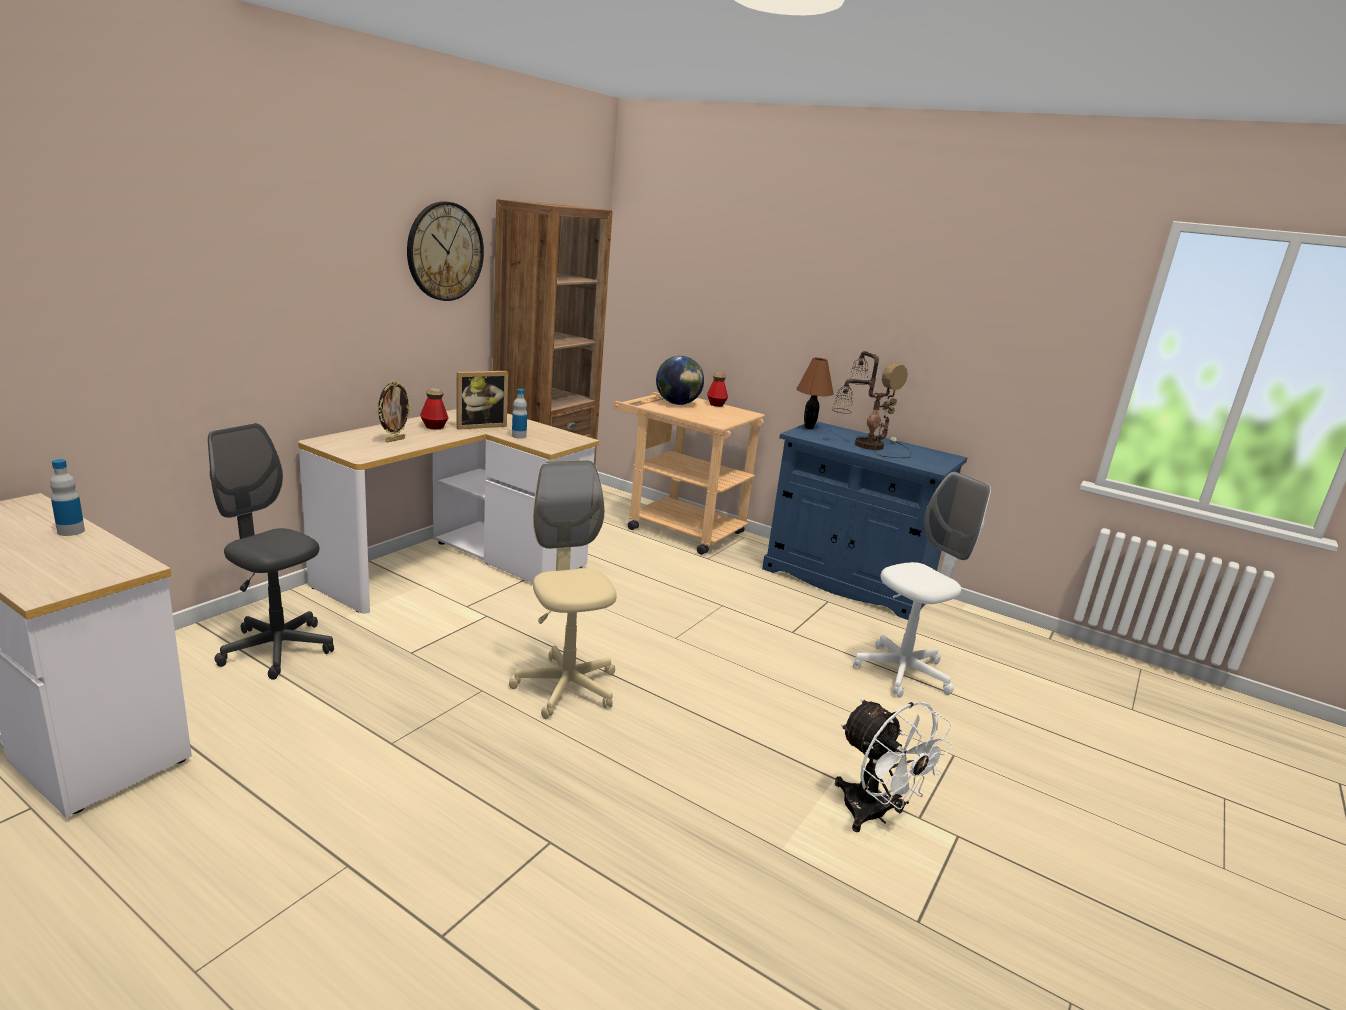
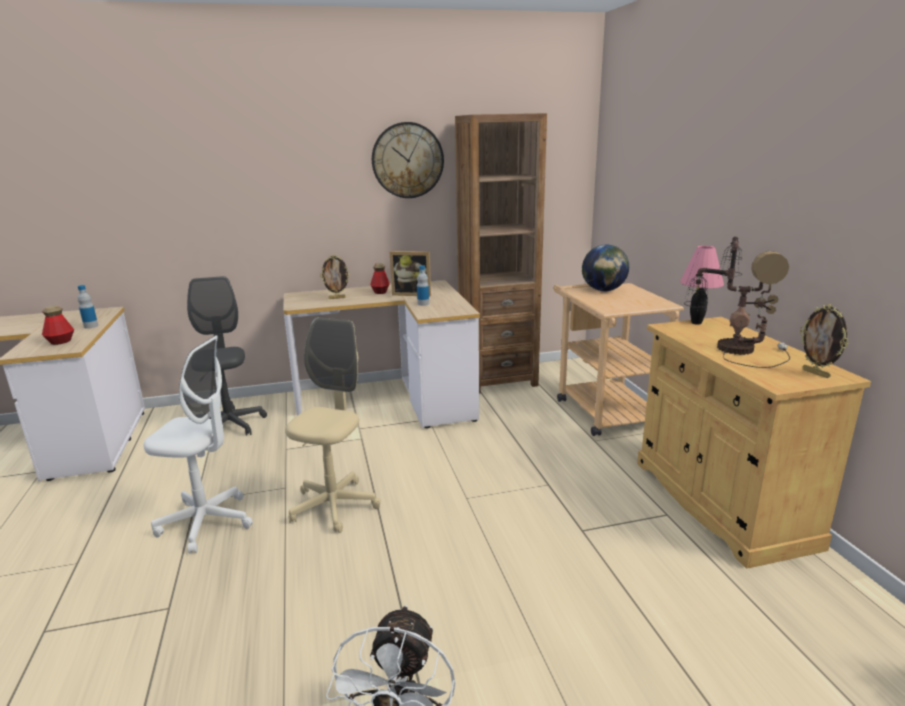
camera: 45 degrees right, 0 degrees up
bottle [707,372,728,407] -> bottle moved to [42,306,74,345]
blue cabinet [762,421,967,620] -> beige cabinet [637,317,871,569]
brown table lamp [797,358,834,429] -> pink table lamp [680,246,724,325]
white office chair [853,472,991,698] -> white office chair moved to [144,335,253,553]
none -> picture frame [800,304,848,378]

